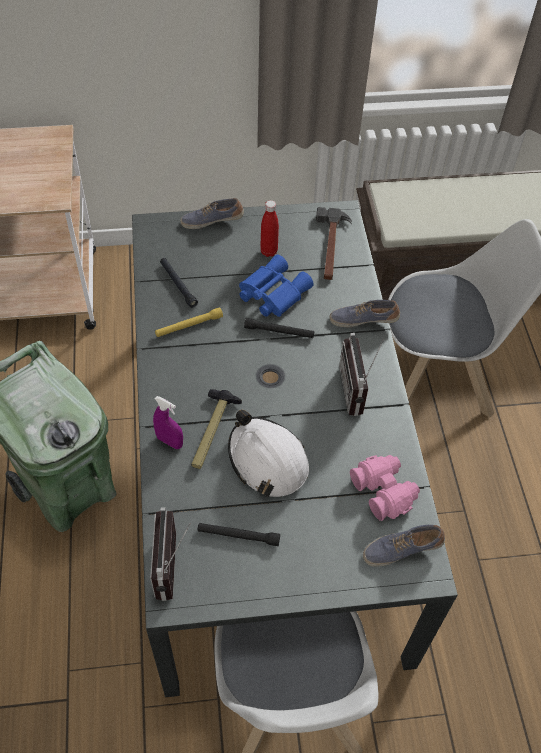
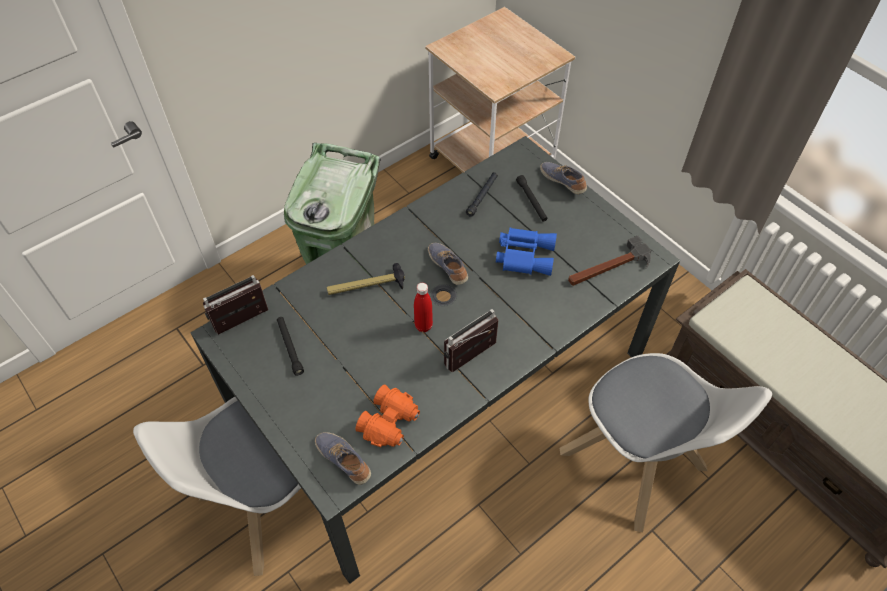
camera: 60 degrees right, 0 degrees up
purple spray bottle [153,396,183,449] -> none
yellow flashlight [155,307,223,337] -> none
white hard hat [228,410,309,497] -> none
black flashlight [244,318,314,338] -> black flashlight moved to [516,175,548,221]
red bottle [260,200,279,257] -> red bottle moved to [414,283,433,332]
shoe [330,300,400,327] -> shoe moved to [428,243,468,285]
pink binoculars [350,455,420,521] -> orange binoculars [355,385,420,447]

